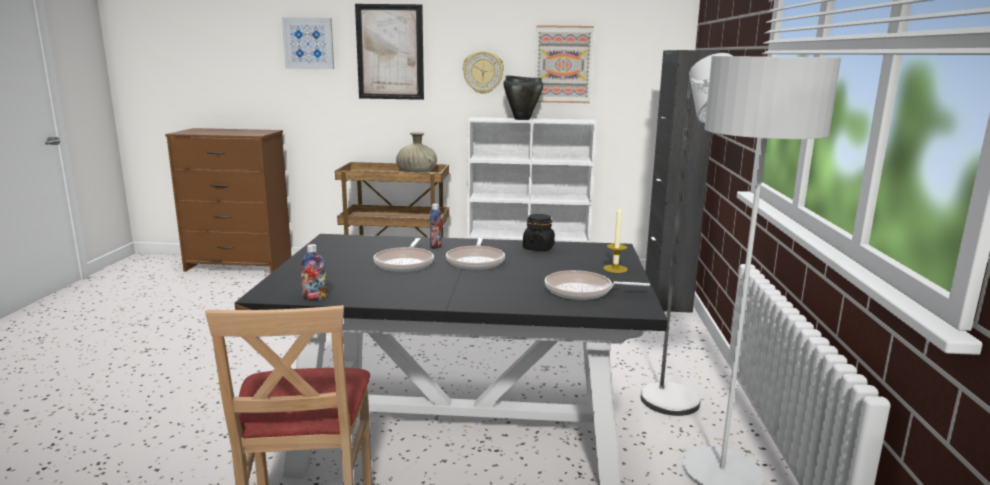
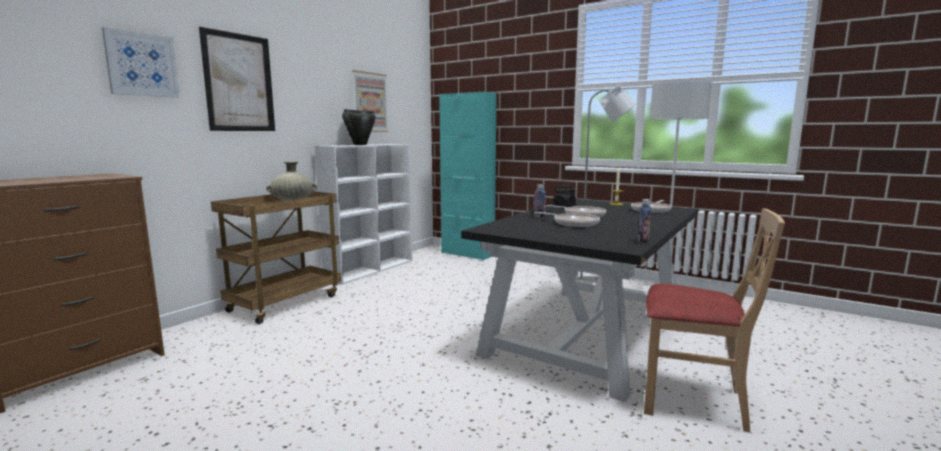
camera: 60 degrees left, 5 degrees down
wall clock [463,51,504,94] -> none
black cabinet [645,50,720,313] -> turquoise cabinet [439,92,497,260]

